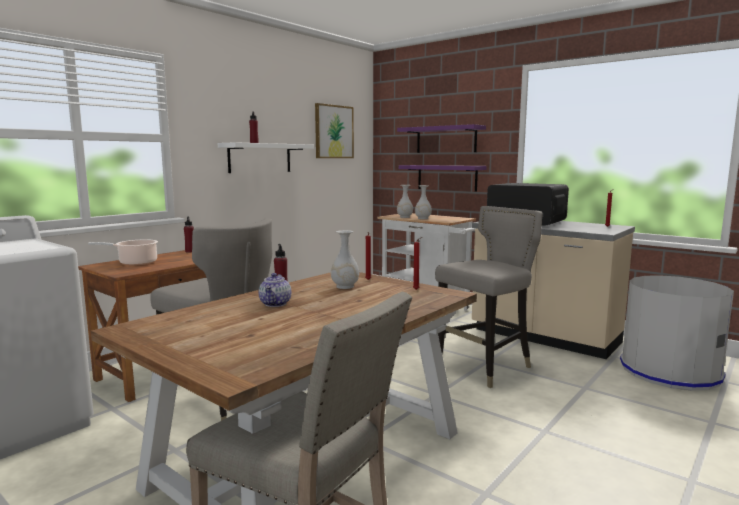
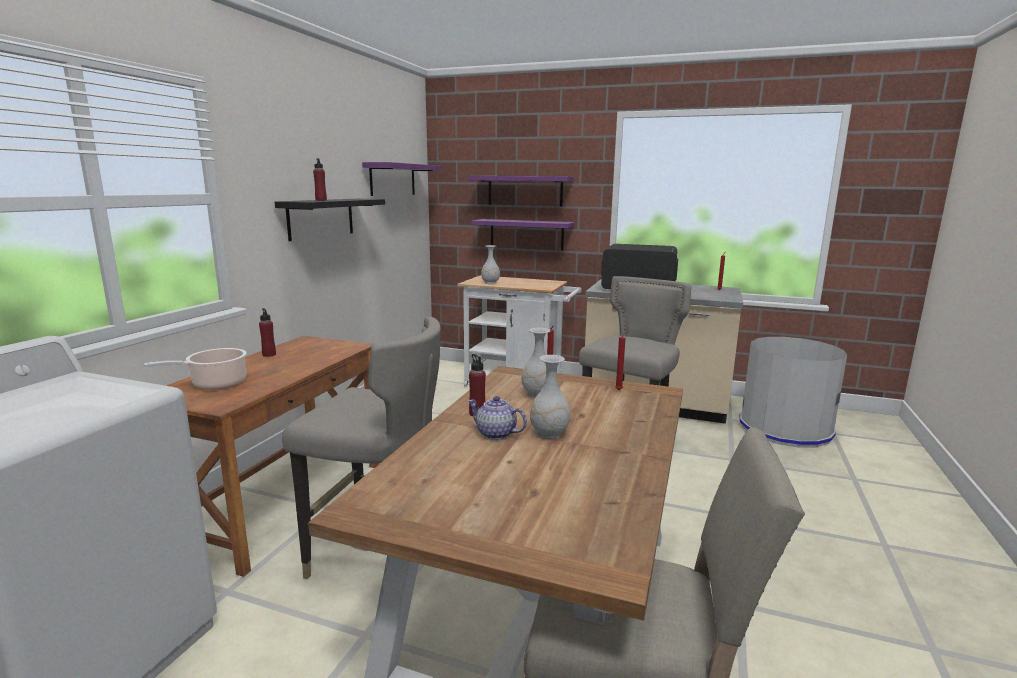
camera: 20 degrees left, 5 degrees up
white shelf [218,142,314,173] -> black shelf [275,199,385,241]
teapot [259,273,291,307] -> teapot turned 135 degrees clockwise [468,396,527,440]
picture [315,103,354,158] -> purple shelf [362,162,442,196]
white vase [415,185,432,219] -> white vase moved to [530,355,570,439]

